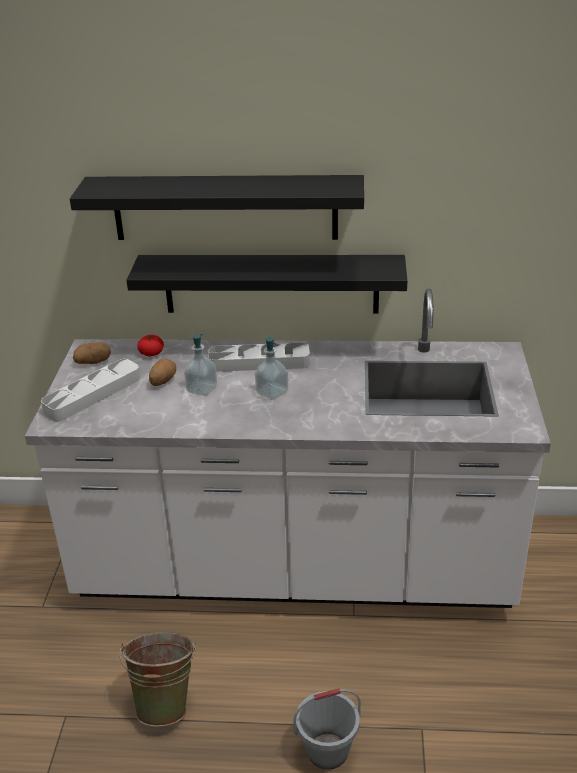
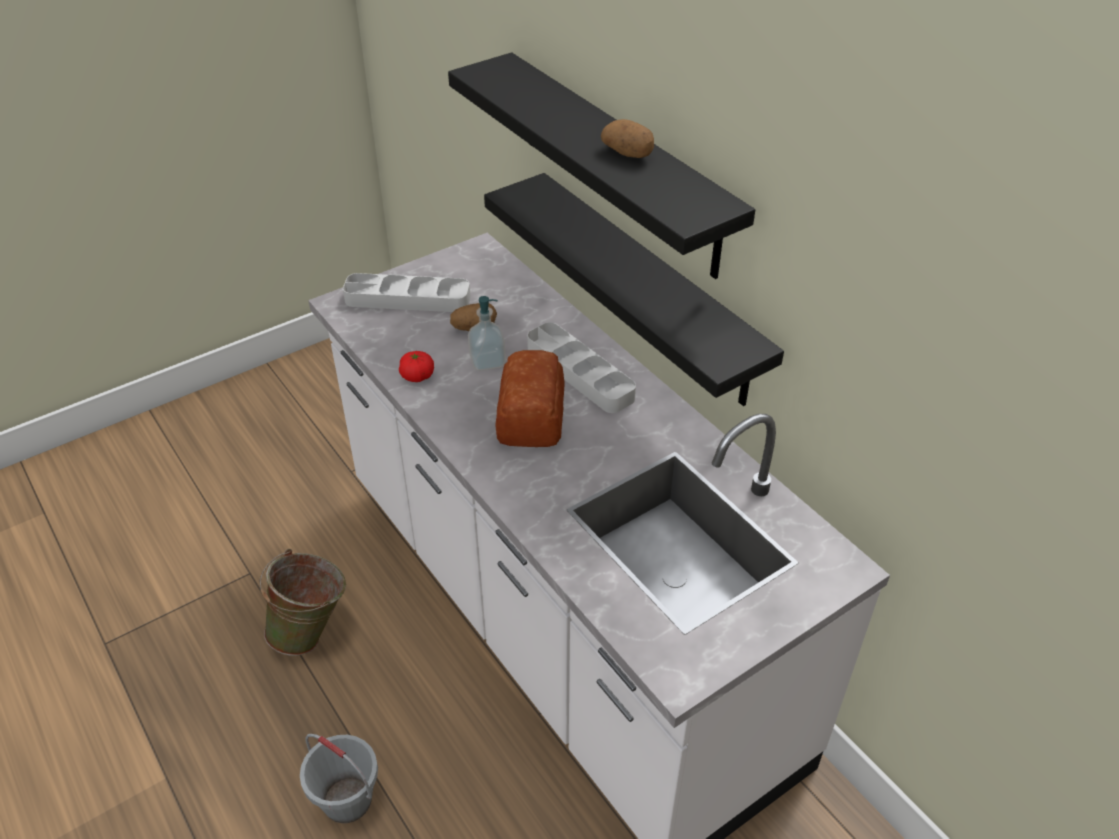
camera: 50 degrees right, 10 degrees up
potato [73,342,111,364] -> potato moved to [601,119,654,158]
tomato [137,335,164,357] -> tomato moved to [399,351,434,382]
soap dispenser [255,337,288,400] -> bread [495,350,564,447]

